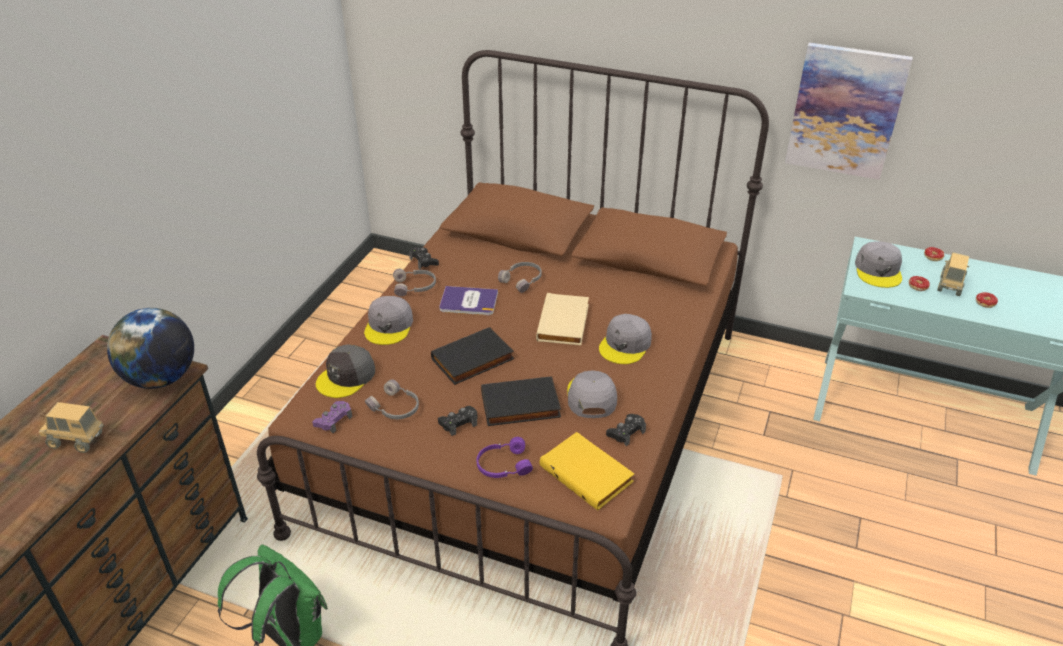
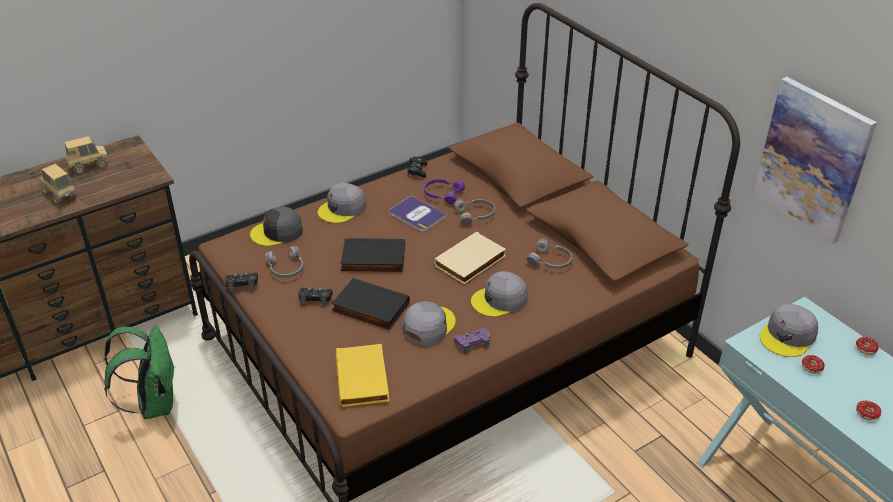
camera: 35 degrees right, 0 degrees up
globe [107,308,194,389] -> none
purple game controller [312,401,353,433] -> purple game controller moved to [454,328,490,354]
grey headphones [393,269,436,296] -> grey headphones moved to [527,239,572,269]
purple headphones [476,437,533,478] -> purple headphones moved to [424,179,465,204]
black game controller [606,414,646,446] -> black game controller moved to [225,272,258,292]
toy truck [937,252,970,296] -> toy truck moved to [65,136,108,174]

